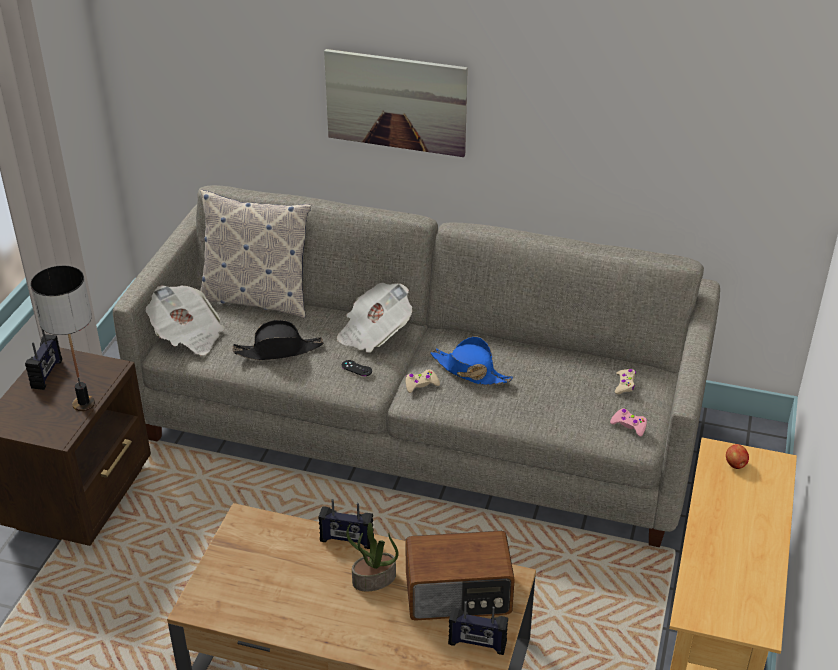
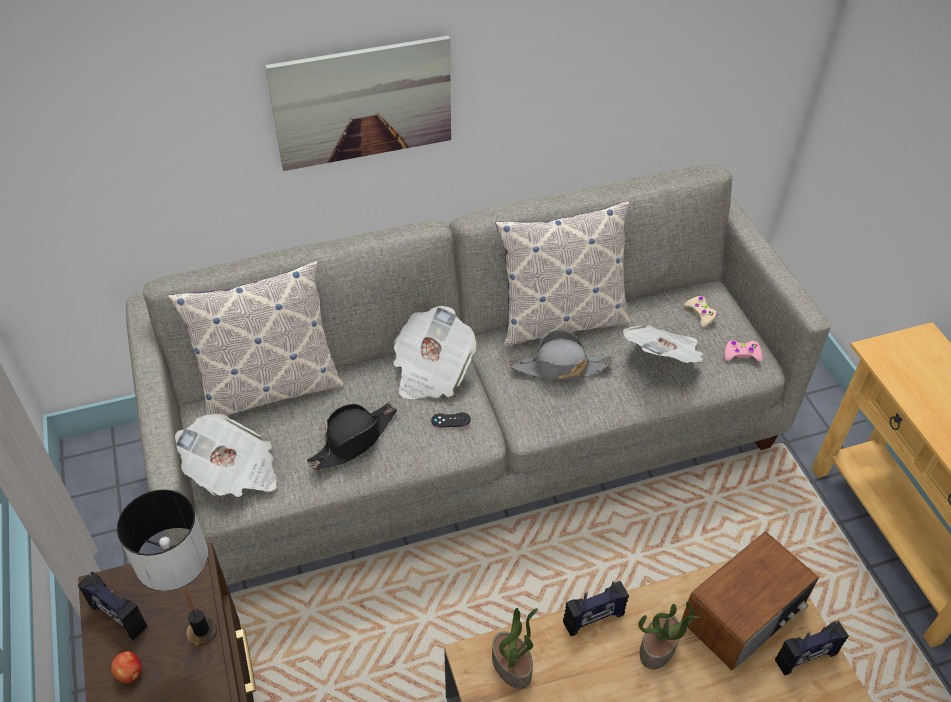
camera: 35 degrees left, 10 degrees up
radio [25,328,62,390] -> radio turned 150 degrees clockwise [78,571,148,640]
beige game controller [406,369,440,393] -> none
blue hat [430,336,513,385] -> grey hat [509,330,613,380]
apple [726,444,749,469] -> apple moved to [111,651,142,684]
none -> potted plant [492,608,538,689]
none -> pillow [495,201,630,348]
none -> newspaper [623,325,704,363]

